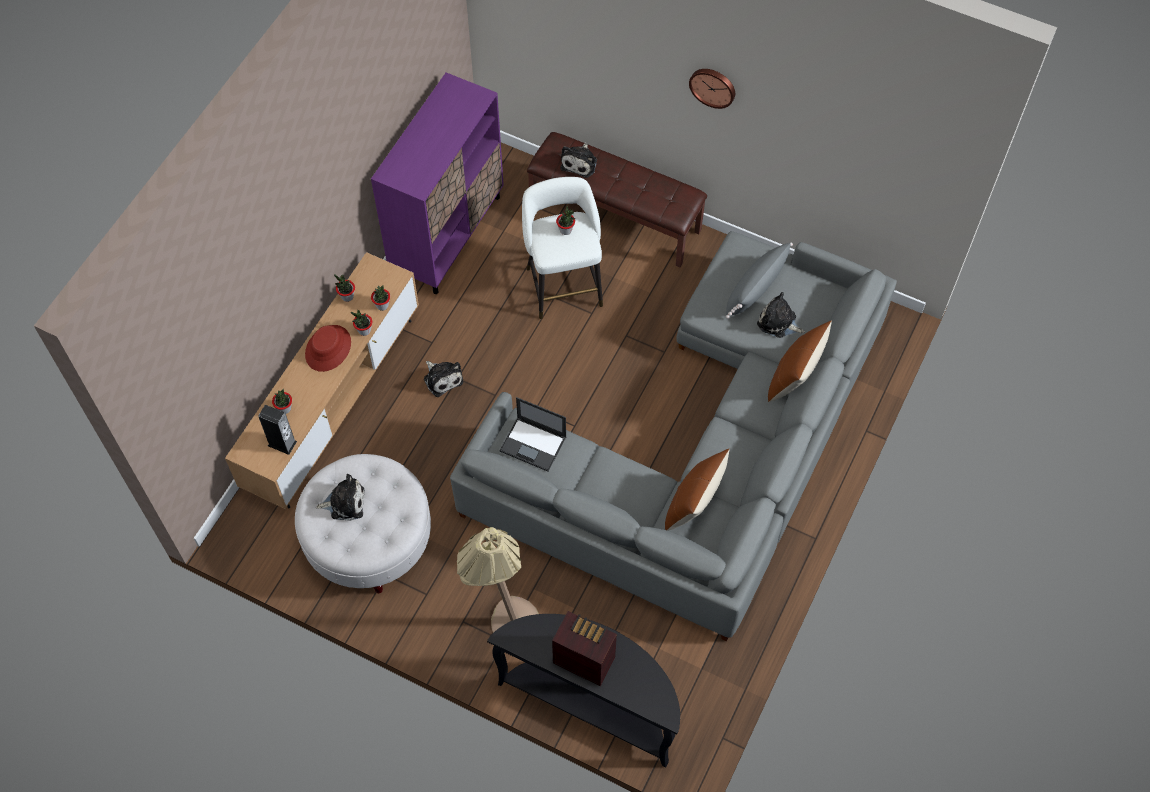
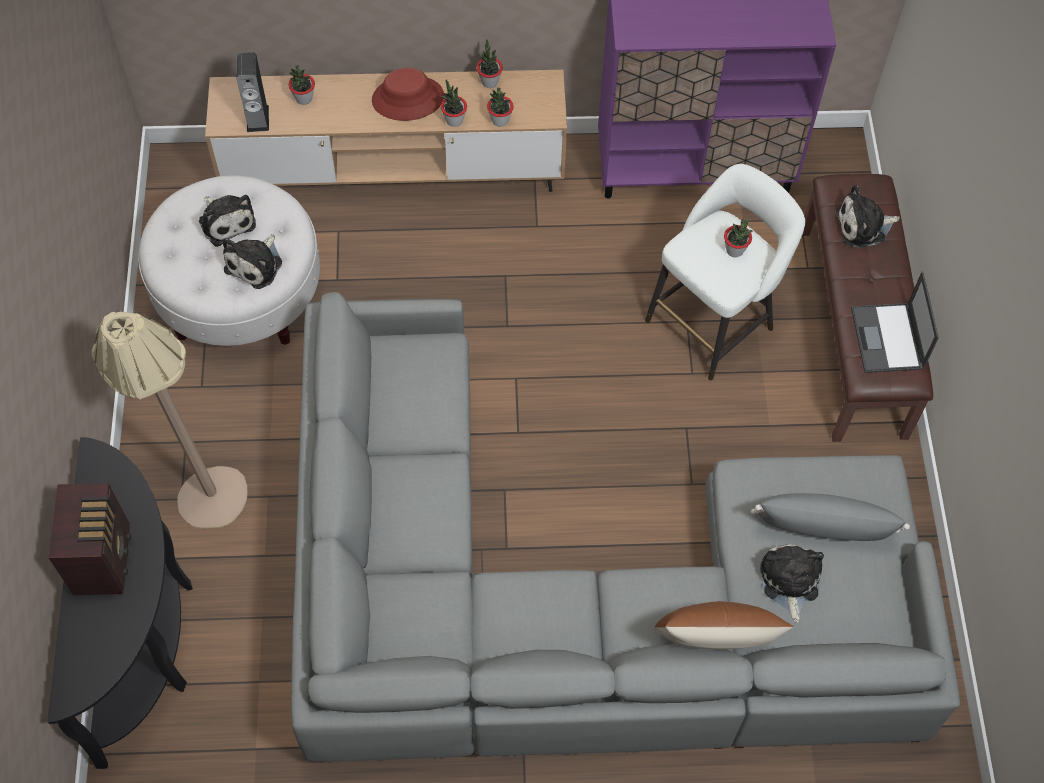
camera: 60 degrees right, 0 degrees up
plush toy [424,361,463,397] -> plush toy moved to [223,234,282,289]
laptop [500,397,566,471] -> laptop moved to [851,271,939,373]
brown pillow [665,448,730,531] -> none
wall clock [689,69,735,109] -> none

